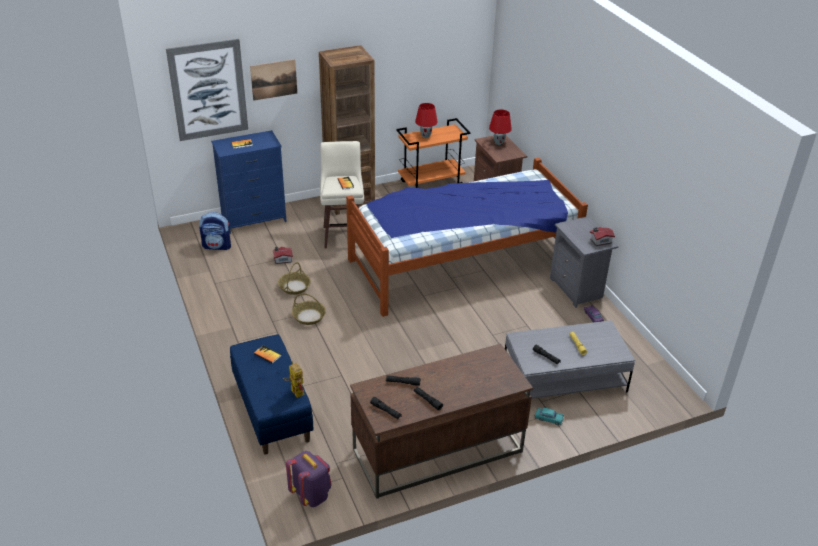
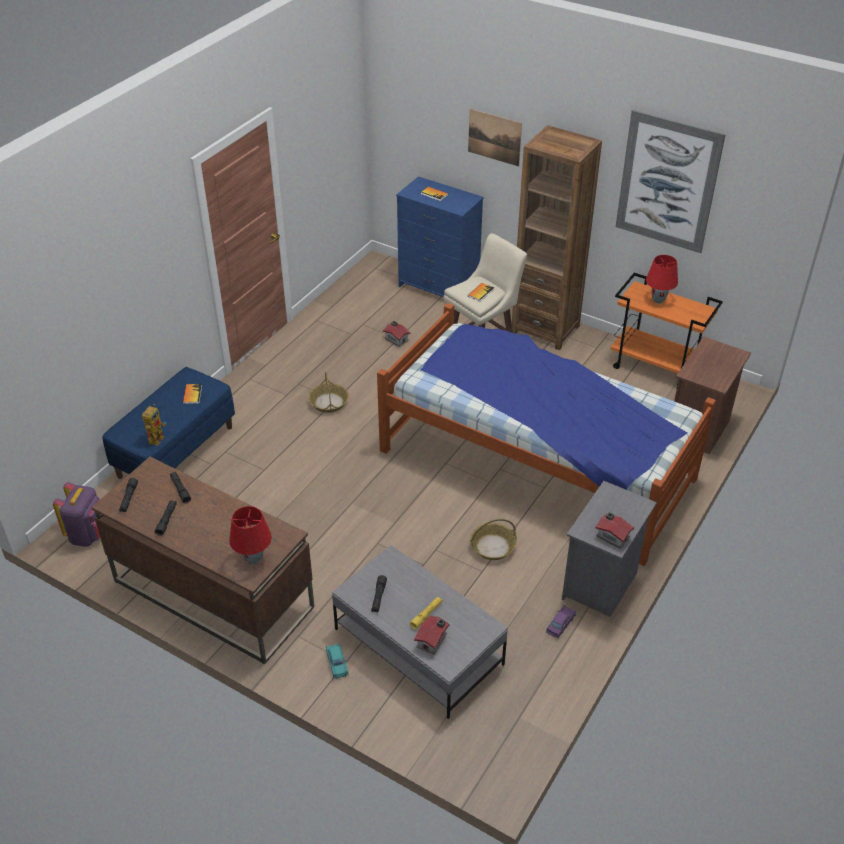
camera: 55 degrees right, 5 degrees up
picture [166,39,248,141] -> picture moved to [616,110,726,253]
backpack [199,212,231,250] -> none
basket [278,262,311,295] -> basket moved to [470,519,517,560]
red table lamp [489,109,512,145] -> red table lamp moved to [229,506,272,564]
none -> toy house [414,616,449,654]

